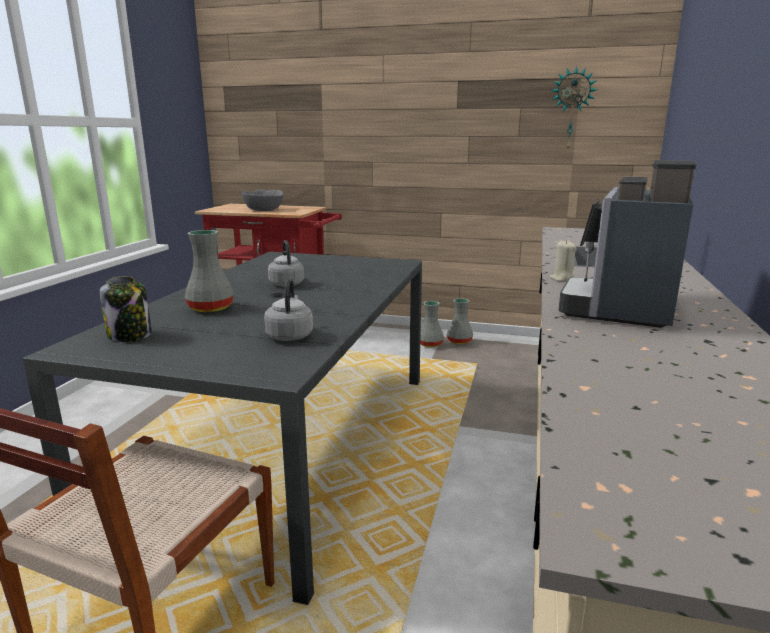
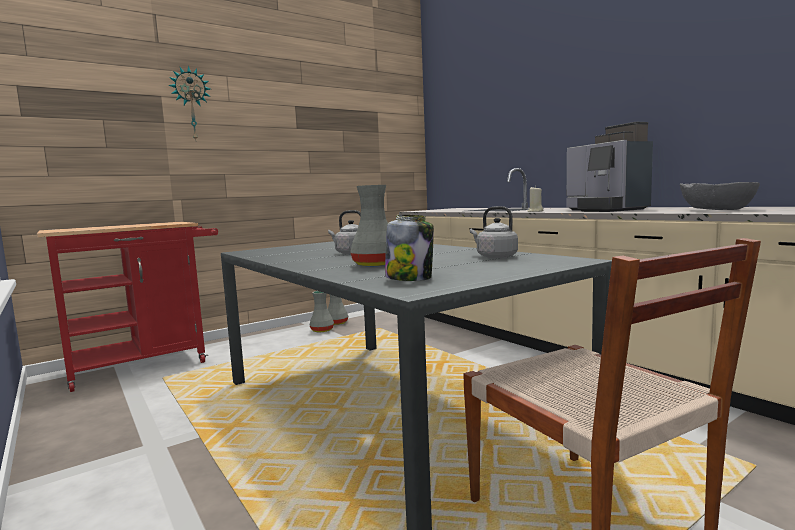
camera: 50 degrees left, 10 degrees down
grey bowl [241,189,284,211] -> grey bowl moved to [680,182,760,210]
wall clock [551,66,597,149] -> wall clock moved to [169,66,211,141]

